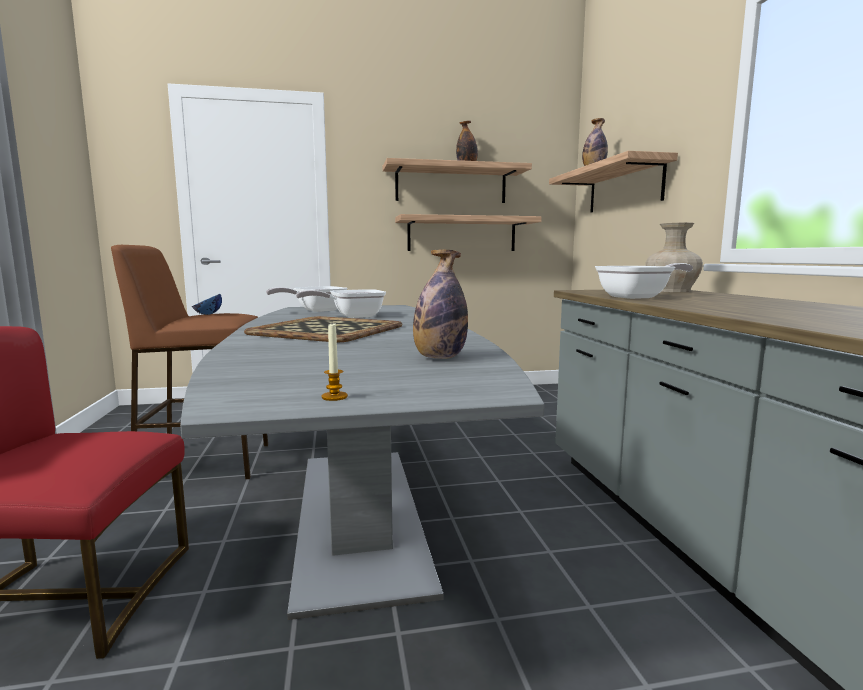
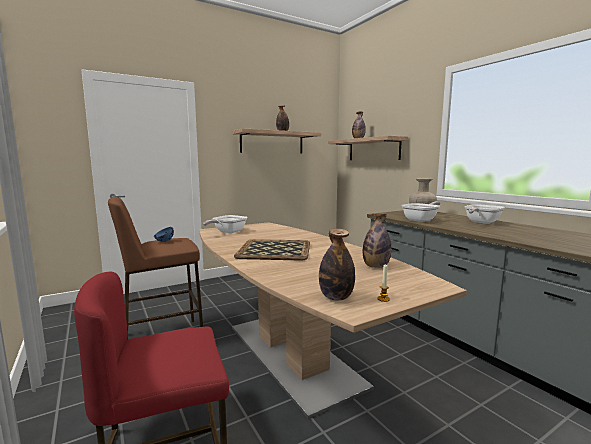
camera: 20 degrees left, 0 degrees up
grey dining table [180,305,545,620] -> brown dining table [199,222,467,419]
frying pan [296,289,386,318] -> frying pan moved to [465,204,505,224]
shelf [395,214,542,251] -> none
none -> bottle [319,228,355,301]

